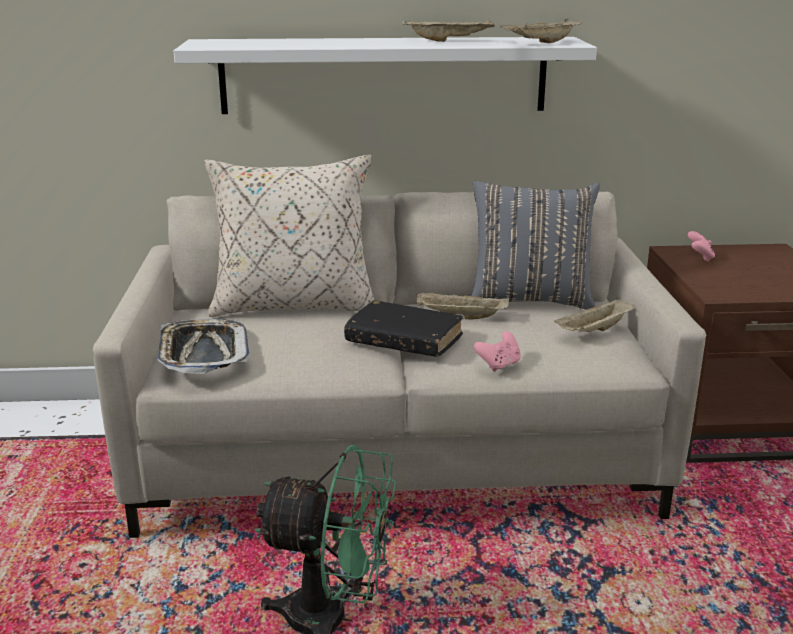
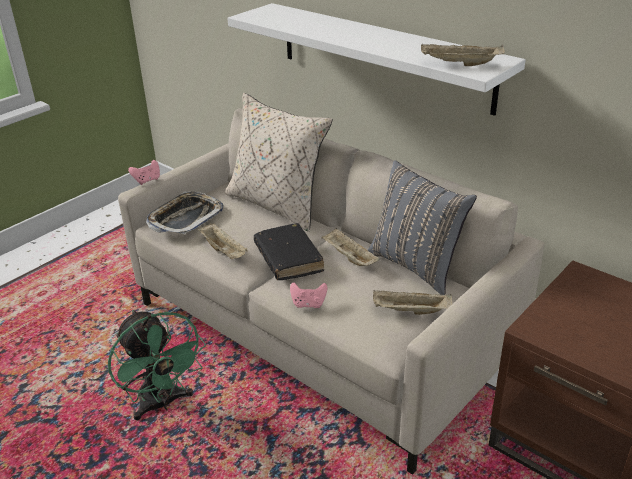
camera: 45 degrees right, 10 degrees up
beige tray [403,19,495,42] -> beige tray moved to [198,223,248,259]
pink game controller [687,231,715,262] -> pink game controller moved to [128,160,160,185]

